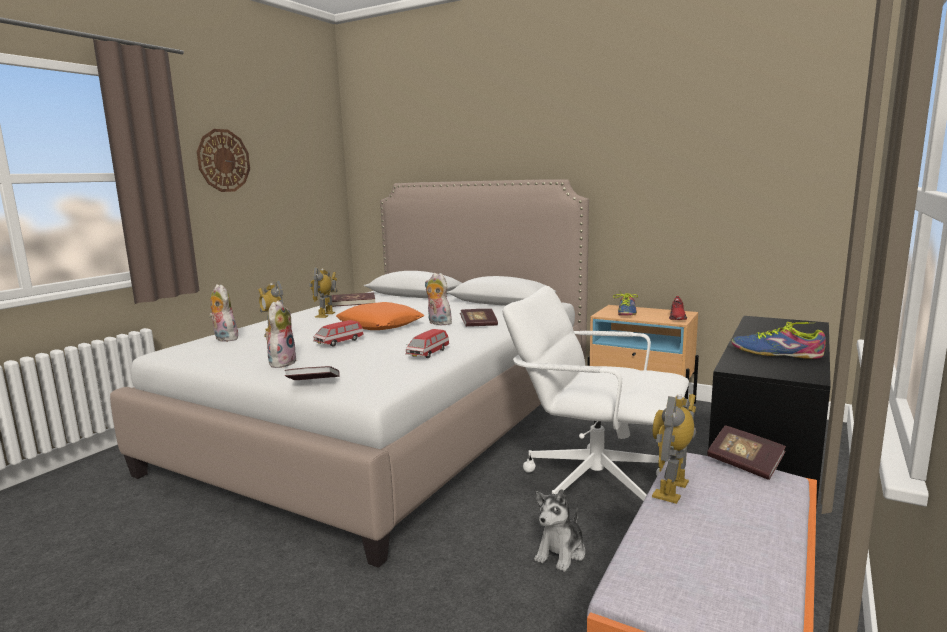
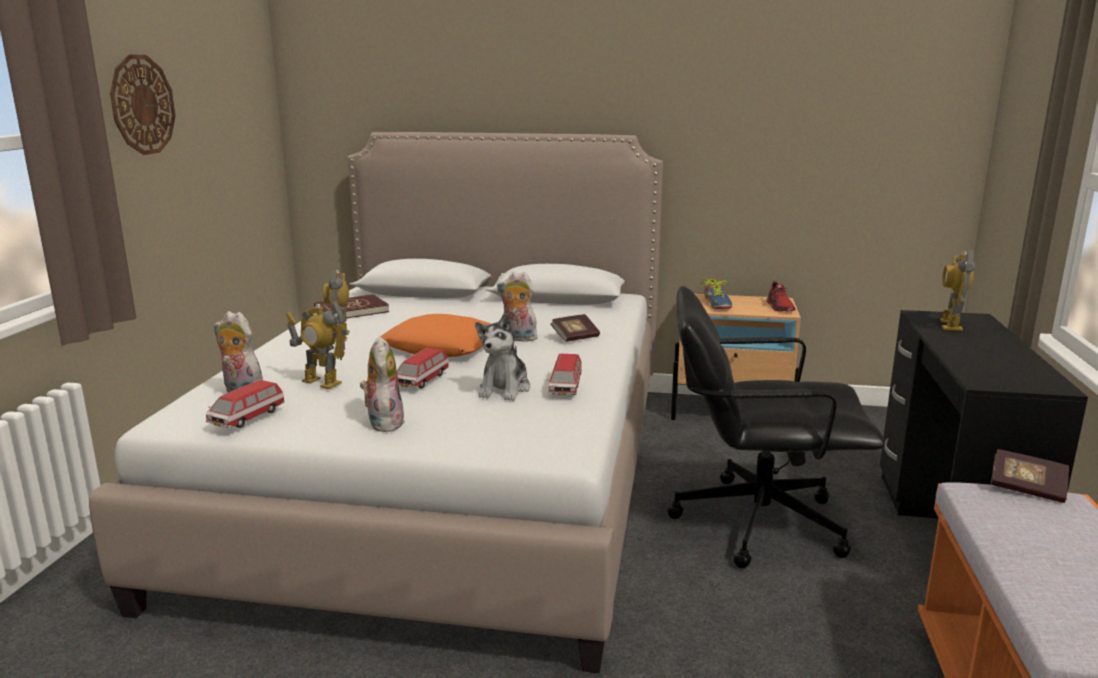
camera: 20 degrees left, 5 degrees up
book [285,366,339,380] -> none
white office chair [503,286,689,501] -> black office chair [668,286,885,568]
plush toy [534,489,585,572] -> plush toy moved to [475,314,530,401]
toy robot [652,394,696,504] -> toy robot moved to [940,251,975,331]
shoe [731,322,826,359] -> none
none -> toy car [206,380,285,428]

